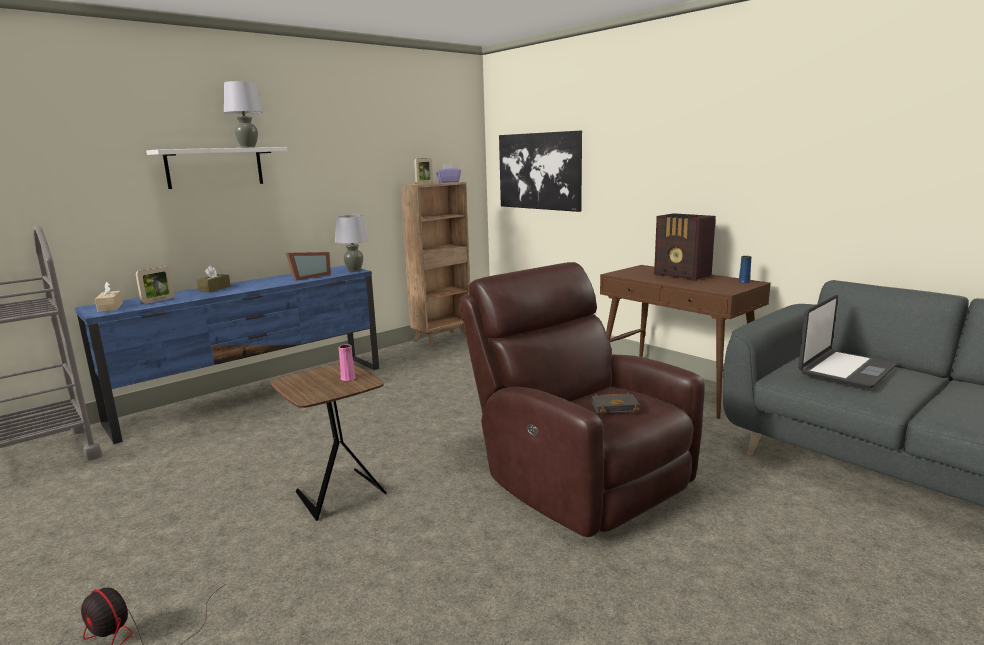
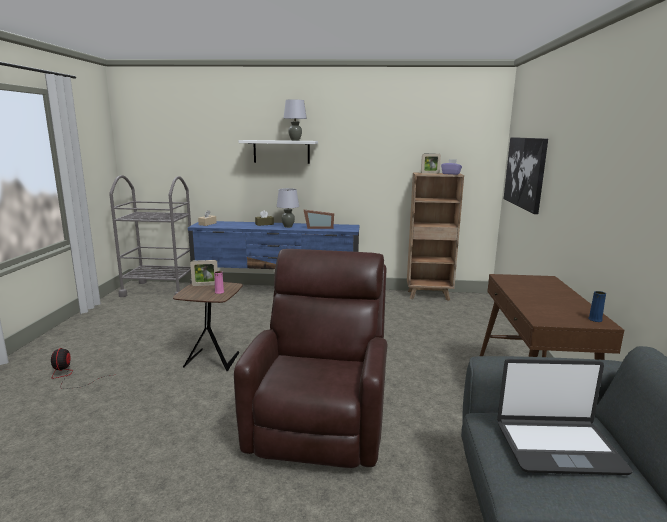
camera: 45 degrees right, 0 degrees up
picture frame [136,266,175,304] -> picture frame moved to [190,260,218,286]
grey table lamp [335,215,369,272] -> grey table lamp moved to [277,188,299,228]
black book [591,392,640,415] -> none
radio [654,213,716,281] -> none

